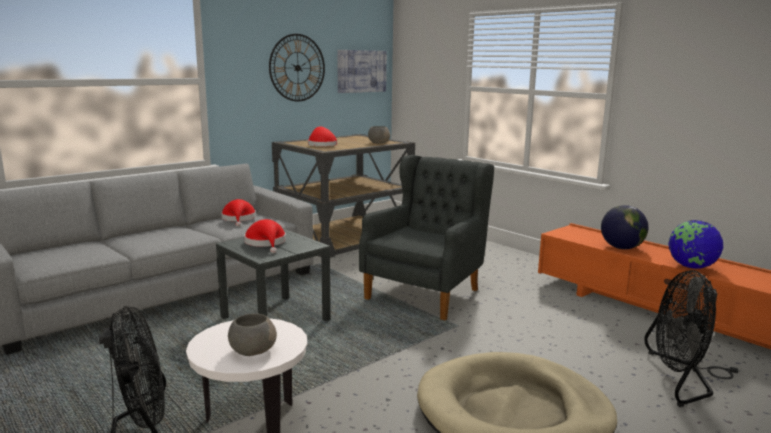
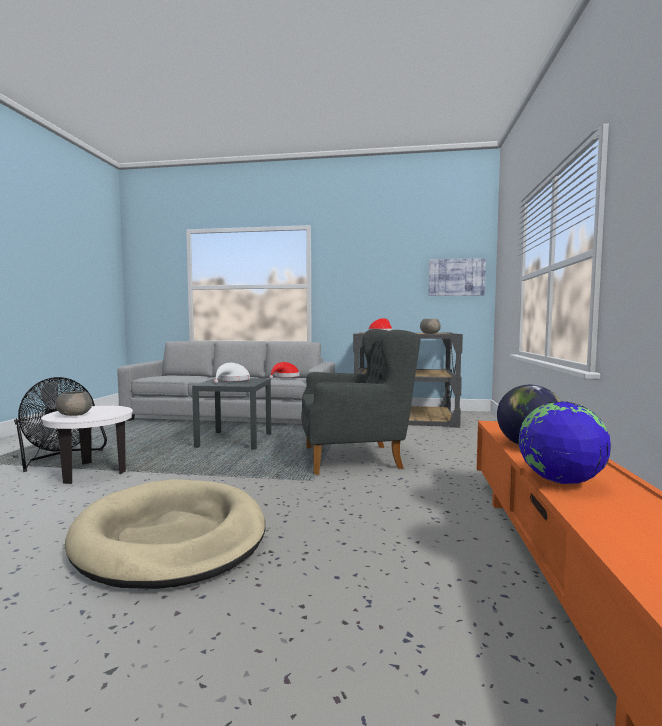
camera: 50 degrees right, 10 degrees down
red hat [244,219,286,254] -> white hat [213,363,250,384]
wall clock [269,34,325,102] -> none
black fan [644,270,739,407] -> none

